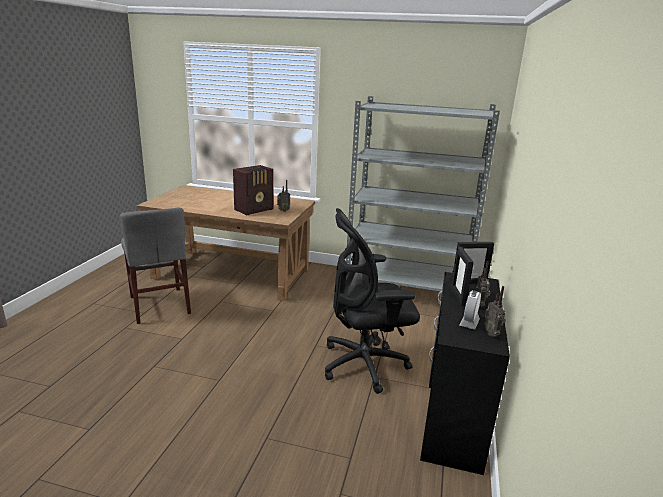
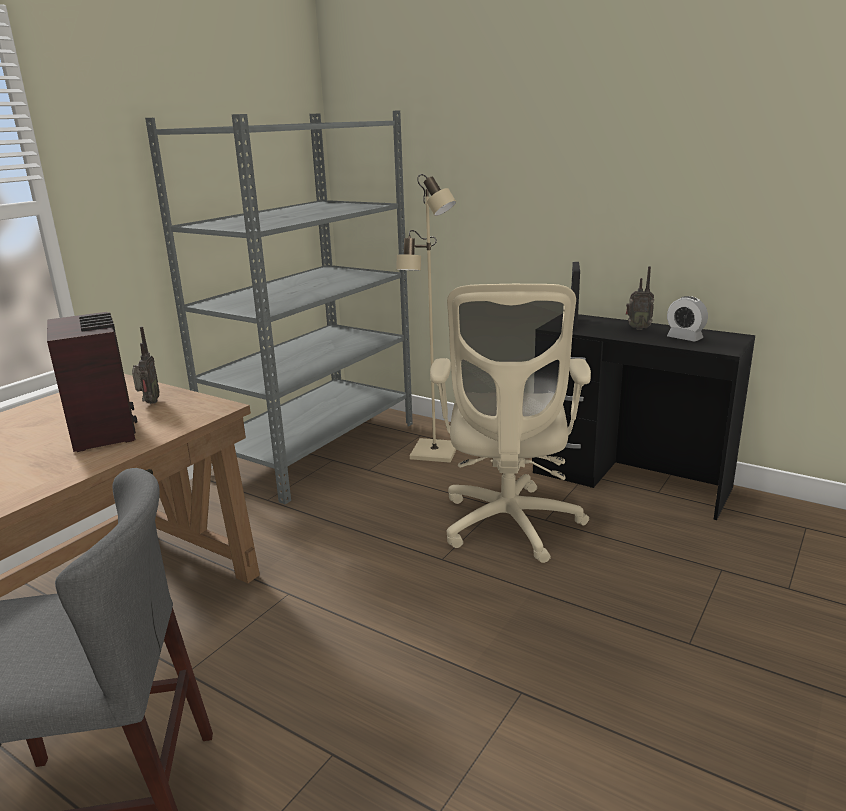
camera: 70 degrees left, 0 degrees up
black office chair [325,208,420,394] -> beige office chair [430,284,591,563]
picture frame [451,247,474,306] -> none
radio [484,286,506,337] -> none
none -> beige floor lamp [396,174,457,463]

